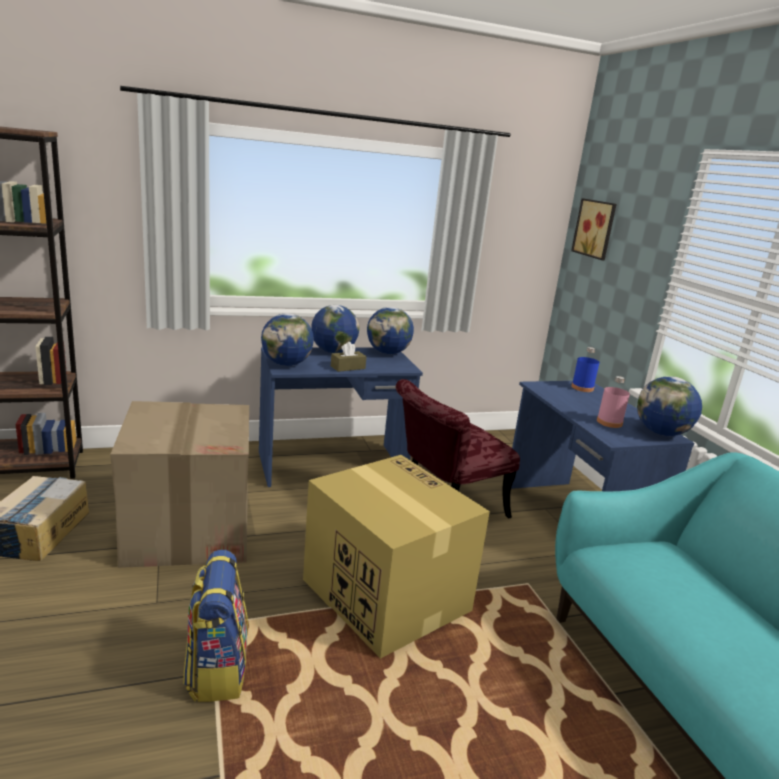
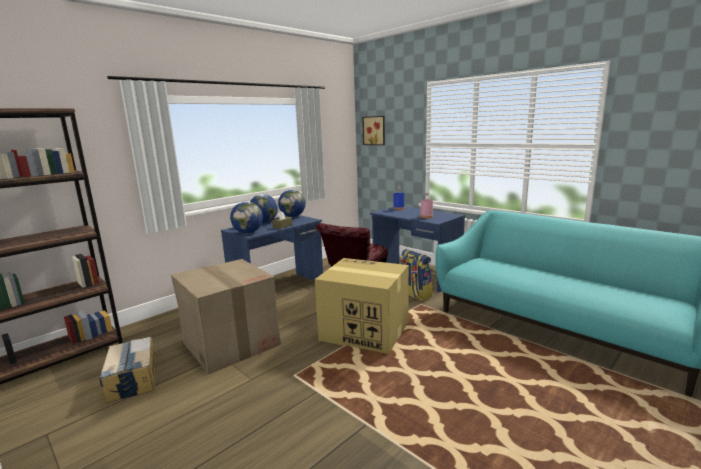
camera: 25 degrees left, 5 degrees down
backpack [183,550,248,702] -> backpack moved to [400,249,432,301]
globe [637,376,702,436] -> none

